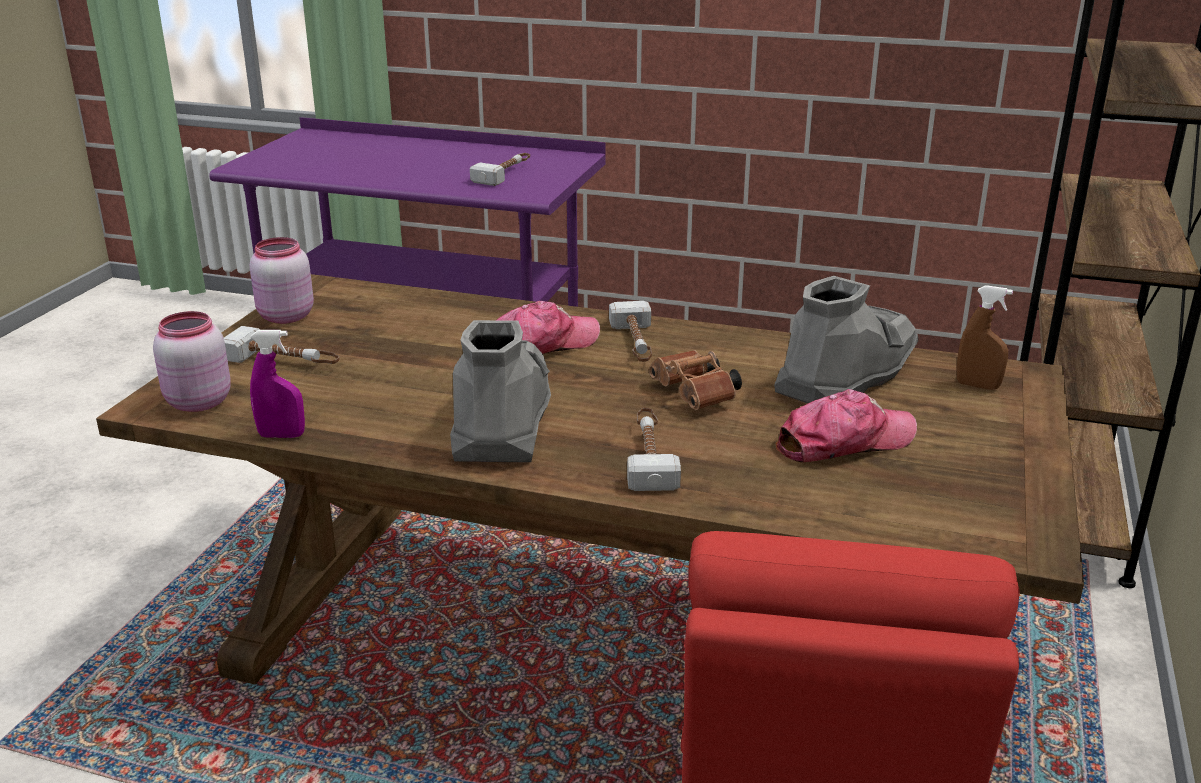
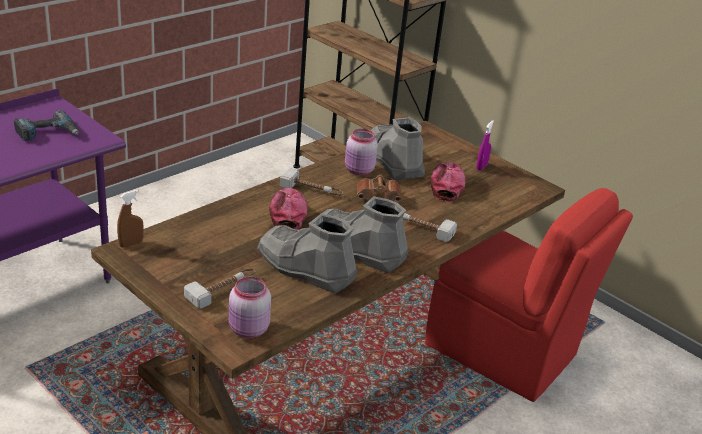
camera: 65 degrees left, 5 degrees up
pink jar [250,237,314,324] -> pink jar moved to [345,129,378,175]
purple spray bottle [250,330,305,438] -> purple spray bottle moved to [476,120,494,170]
hammer [470,153,530,186] -> power drill [14,110,79,141]
brown spray bottle [957,285,1013,390] -> brown spray bottle moved to [117,190,144,248]
none -> grey boot [256,213,358,294]

